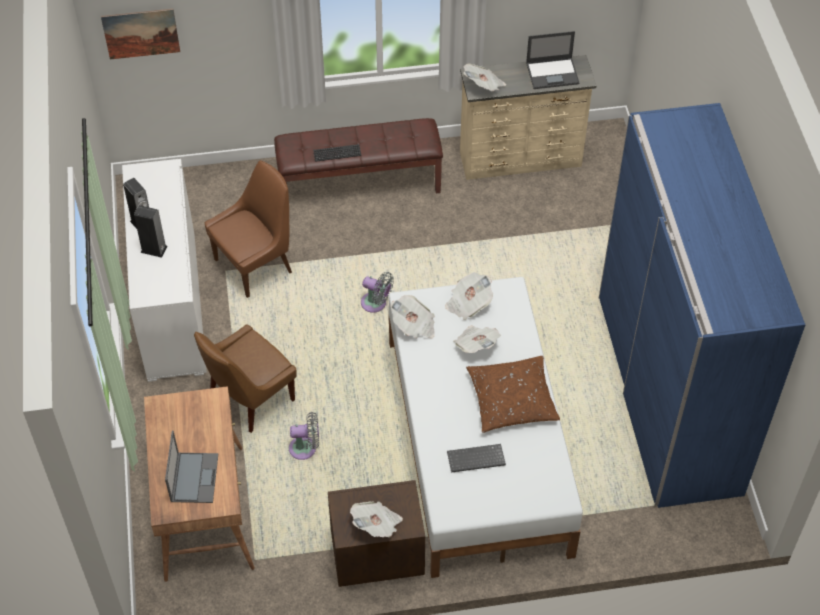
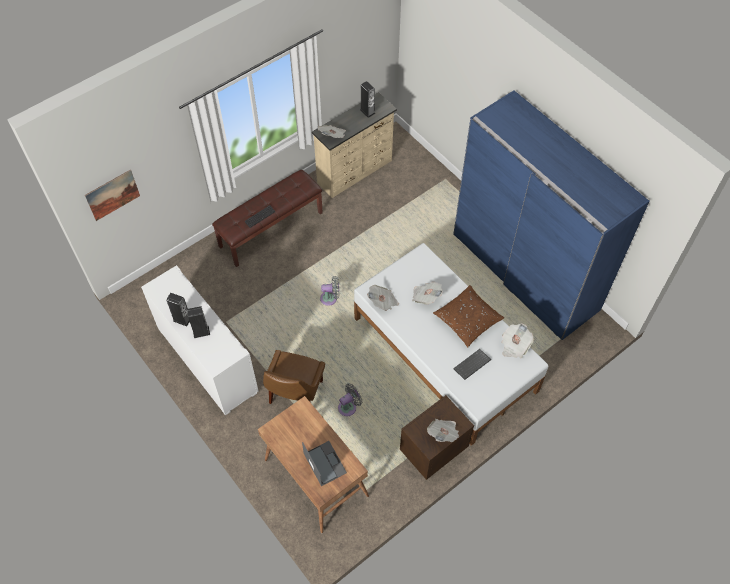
camera: 30 degrees left, 5 degrees up
brown chair [205,160,292,298] -> none
newspaper [445,272,493,320] -> newspaper moved to [501,324,534,358]
laptop [526,31,579,89] -> speaker [360,81,376,118]

